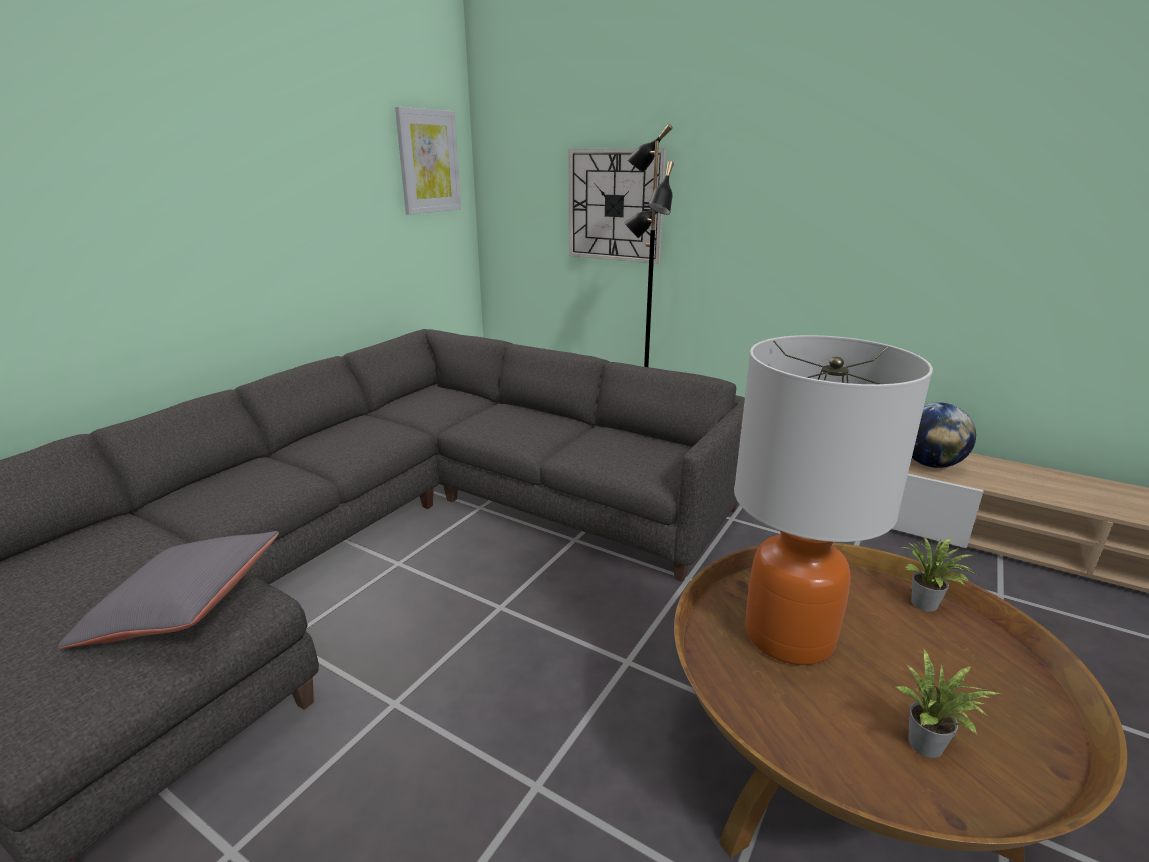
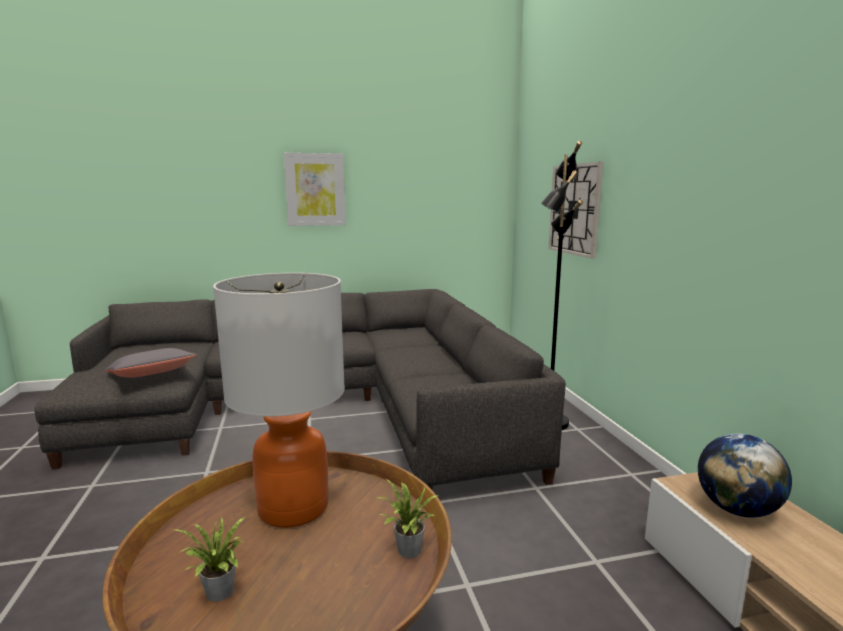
camera: 45 degrees right, 10 degrees down
picture [395,107,461,215] -> picture moved to [284,153,346,226]

